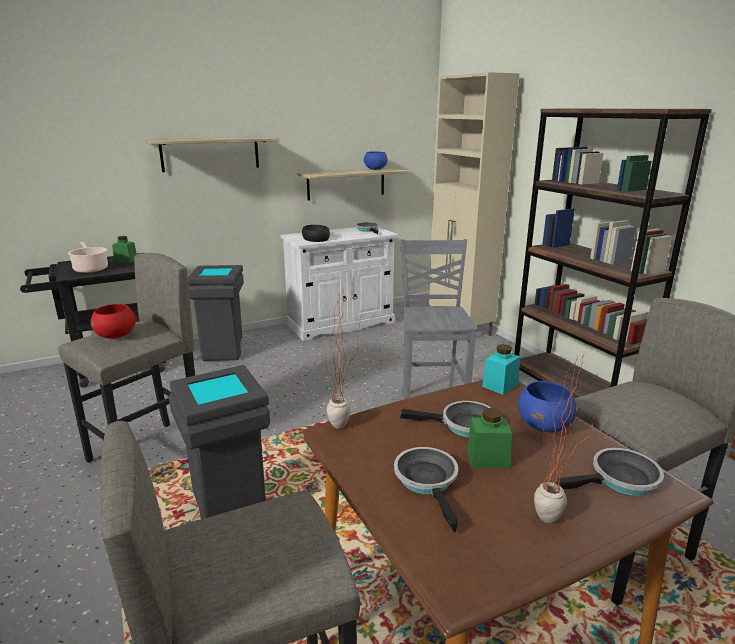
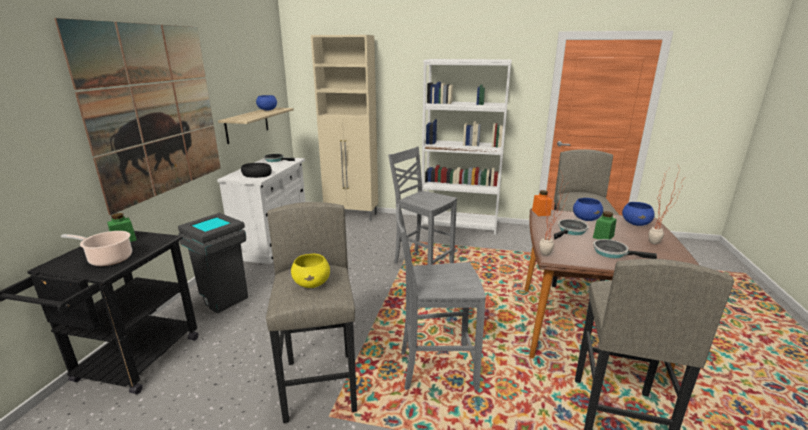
camera: 50 degrees left, 0 degrees up
red bowl [91,304,136,339] -> yellow bowl [291,254,330,288]
shelf [145,136,279,172] -> picture [54,18,221,215]
grey trash can [169,365,270,519] -> grey chair [396,204,486,390]
turquoise jar [482,344,520,395] -> orange jar [532,190,552,216]
brown bookcase [514,109,712,398] -> white bookcase [421,59,512,235]
frying pan [556,448,664,496] -> blue bowl [622,202,655,226]

